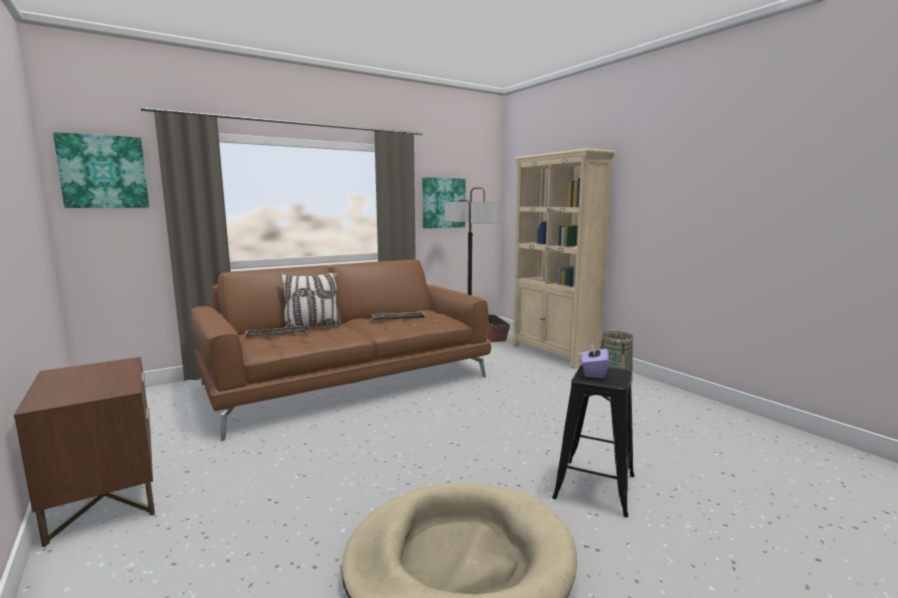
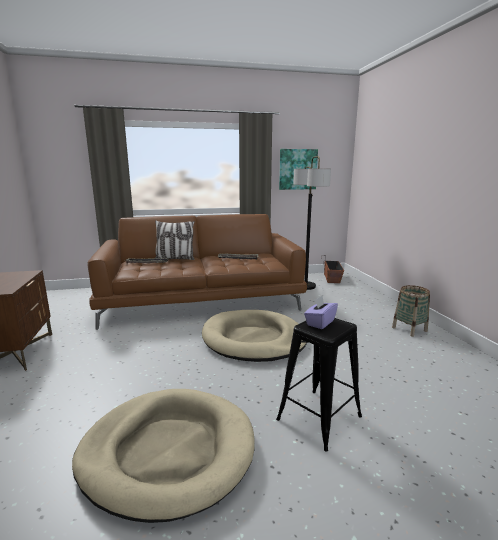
camera: 20 degrees right, 5 degrees up
picture [53,132,149,208] -> none
beige bookcase [513,148,616,369] -> none
none -> beige dog bed [202,310,307,362]

